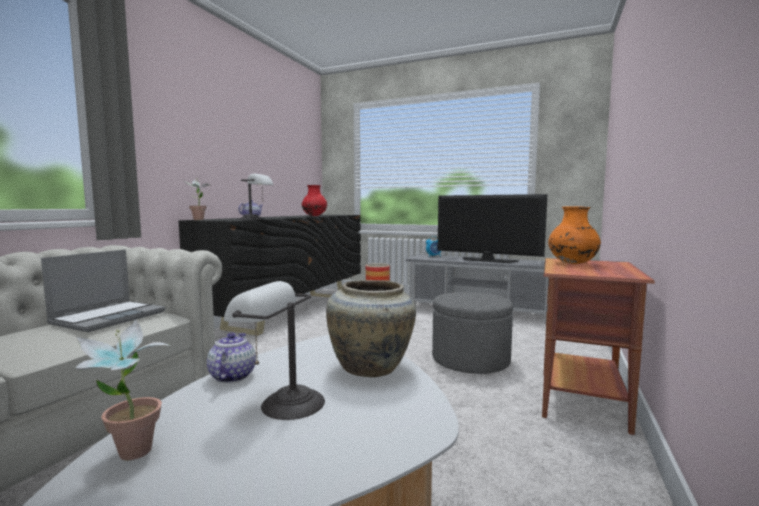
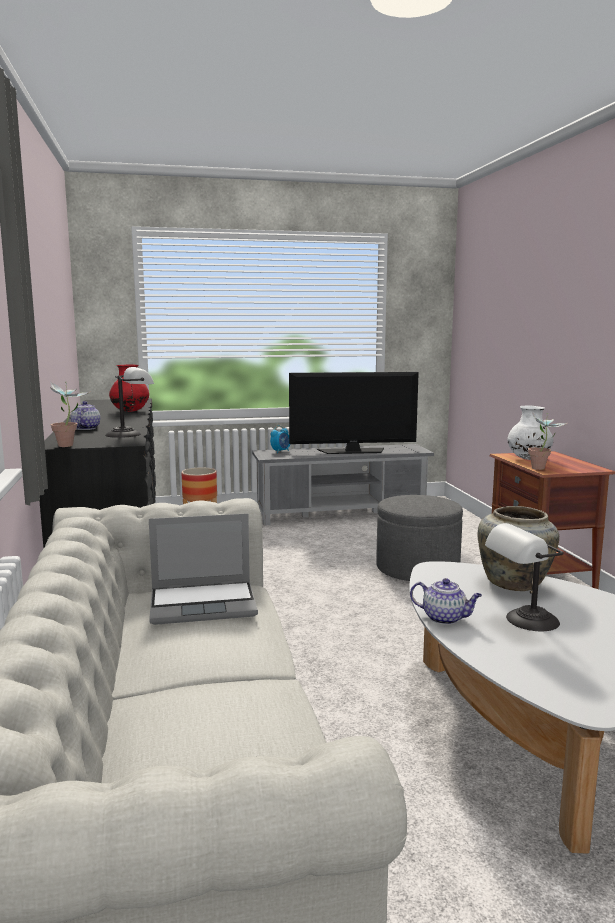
camera: 35 degrees left, 5 degrees up
laptop [41,249,166,332] -> laptop turned 90 degrees clockwise [149,513,258,625]
potted plant [76,320,170,460] -> potted plant moved to [528,413,567,470]
teapot [207,333,256,383] -> teapot turned 150 degrees clockwise [410,578,482,625]
orange vase [548,206,601,264] -> white vase [507,405,553,460]

